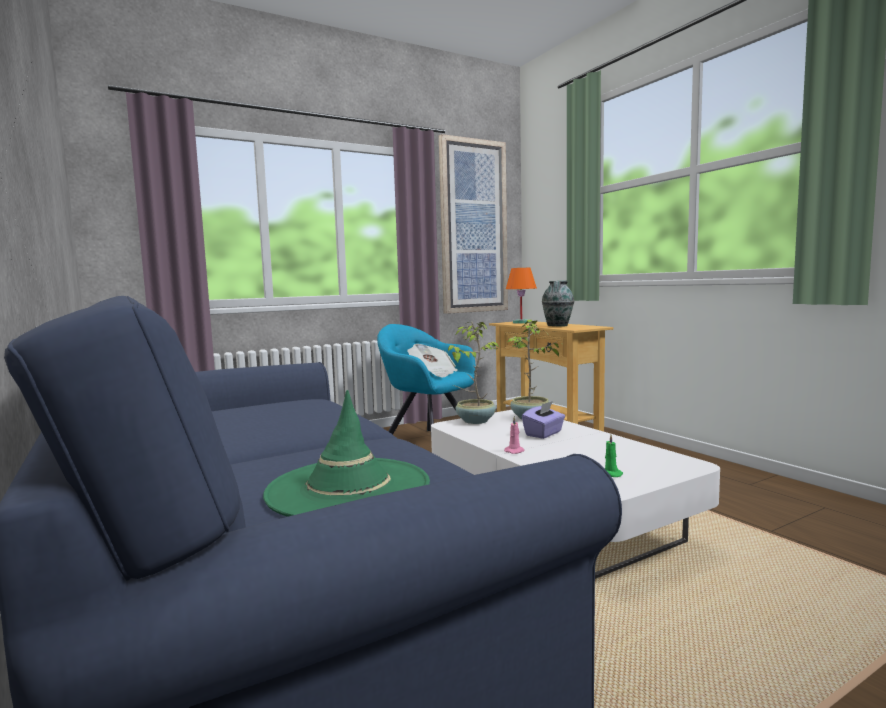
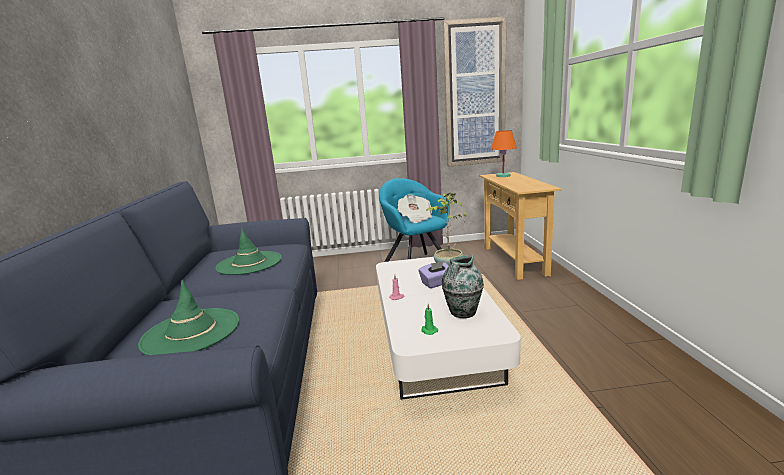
camera: 25 degrees right, 10 degrees up
potted plant [448,322,500,424] -> none
vase [542,281,574,326] -> vase moved to [442,255,484,318]
none -> green hat [215,227,282,275]

